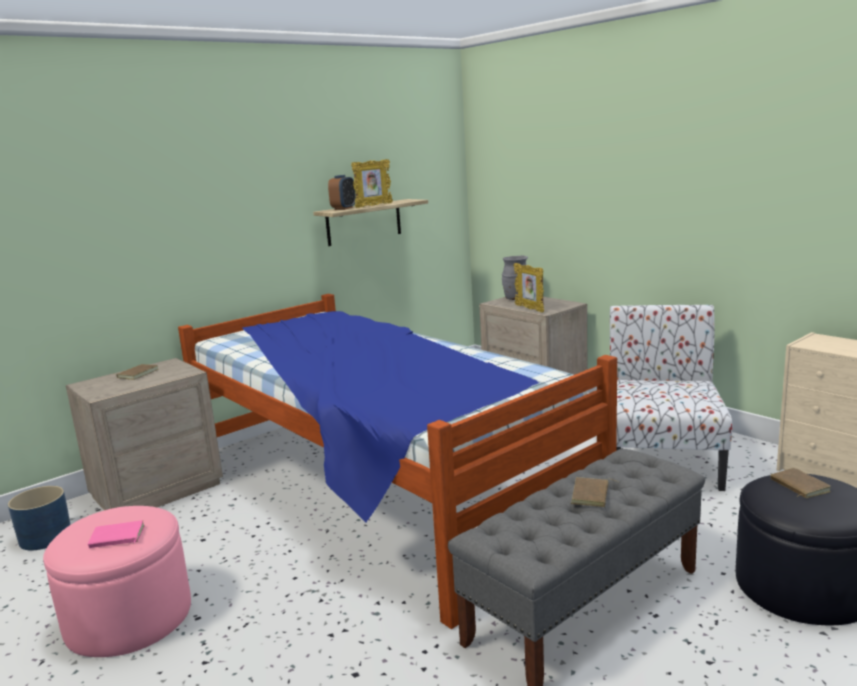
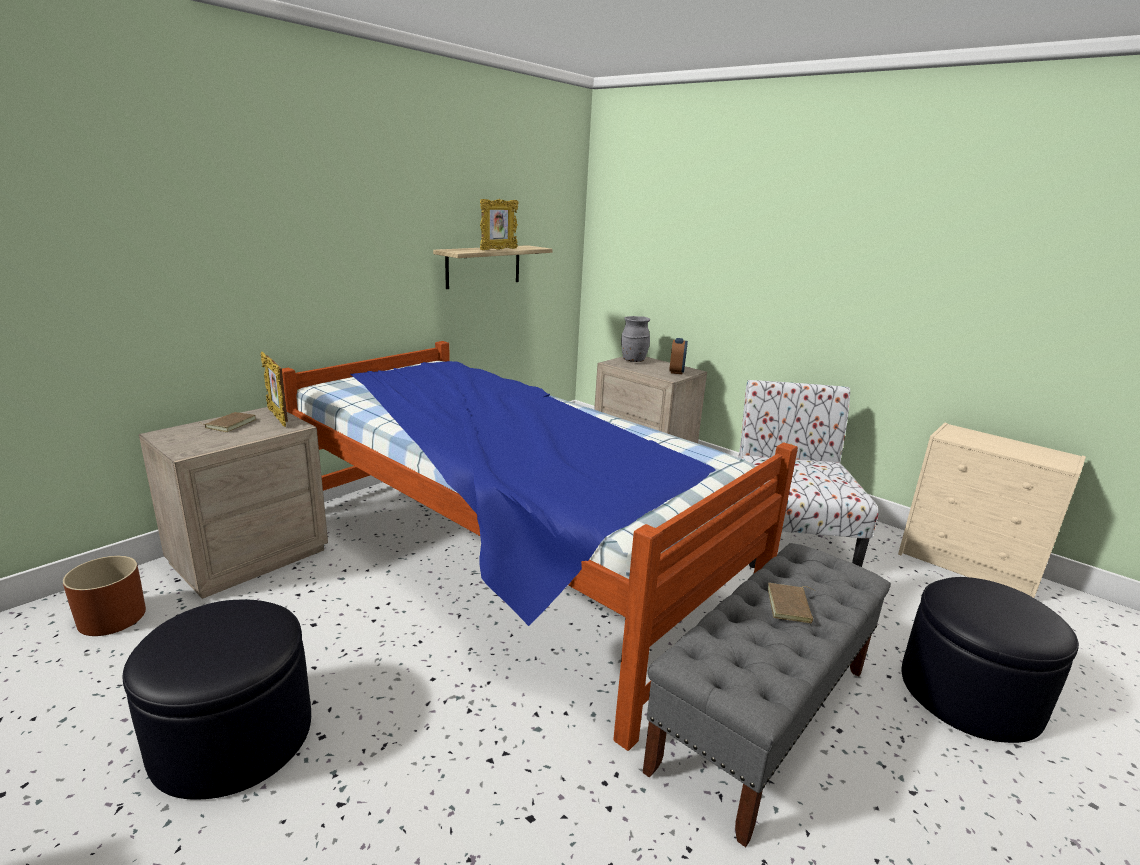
camera: 10 degrees left, 5 degrees up
blue planter [8,486,71,550] -> brown planter [63,556,146,636]
pink ottoman [43,506,191,657] -> black ottoman [123,600,311,800]
pink book [88,520,145,548] -> none
alarm clock [328,175,356,210] -> alarm clock moved to [669,338,688,374]
picture frame [514,263,544,312] -> picture frame moved to [261,352,288,427]
brown book [770,468,831,498] -> none

